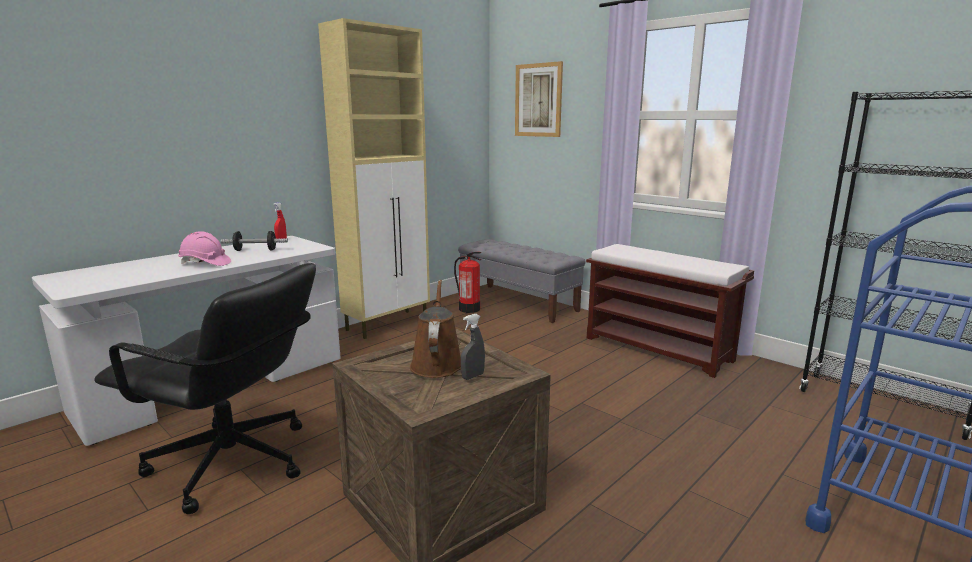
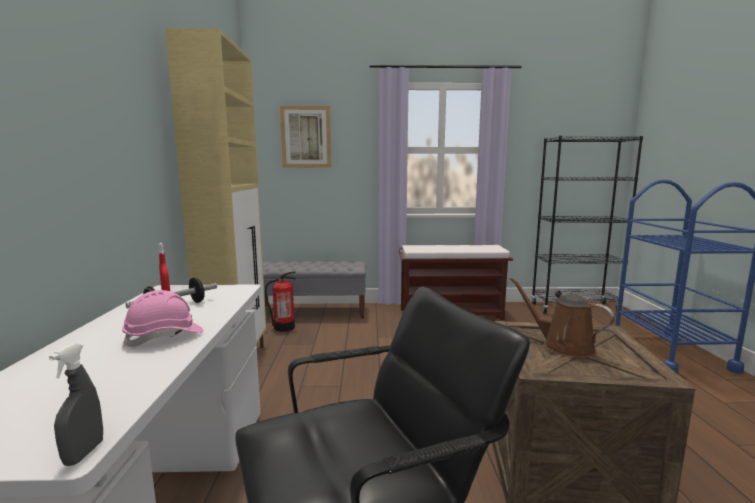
camera: 45 degrees left, 5 degrees down
grey spray bottle [461,314,485,380] -> grey spray bottle moved to [49,343,103,466]

